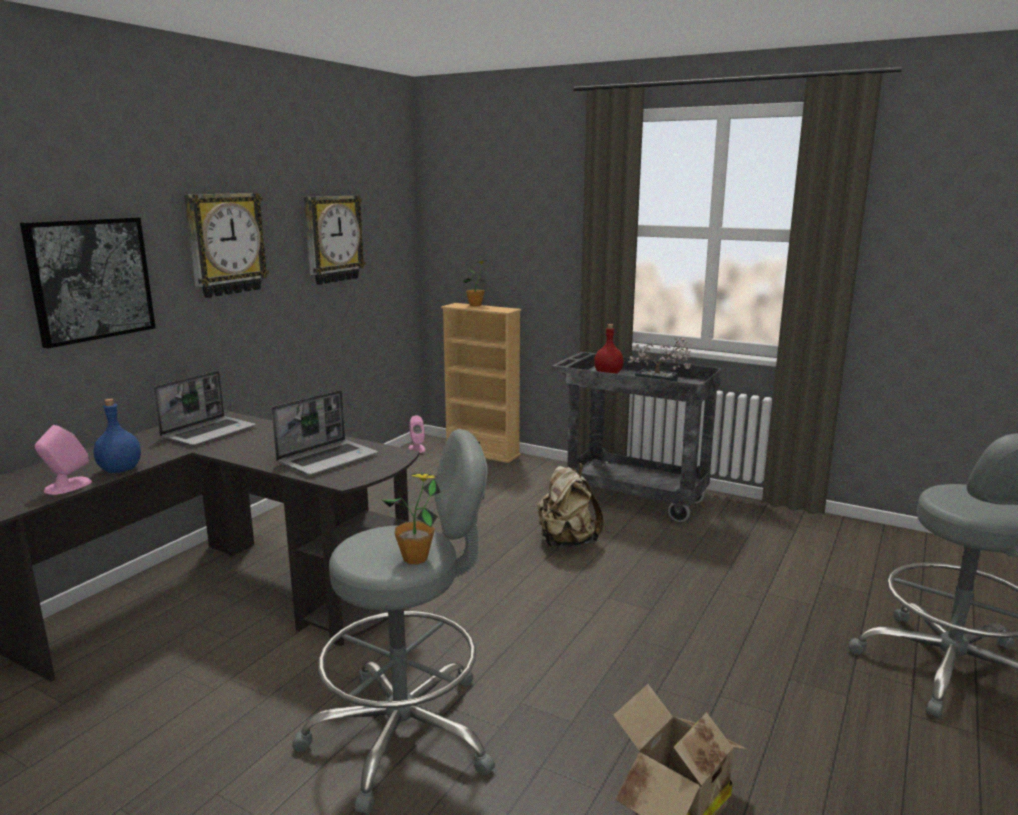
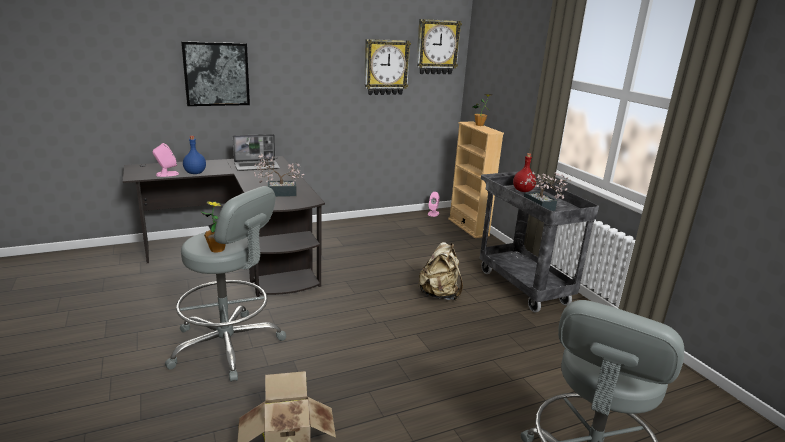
camera: 35 degrees right, 5 degrees up
wall clock [184,193,270,298] -> wall clock moved to [416,19,462,74]
laptop [271,390,378,475] -> potted plant [254,154,304,197]

